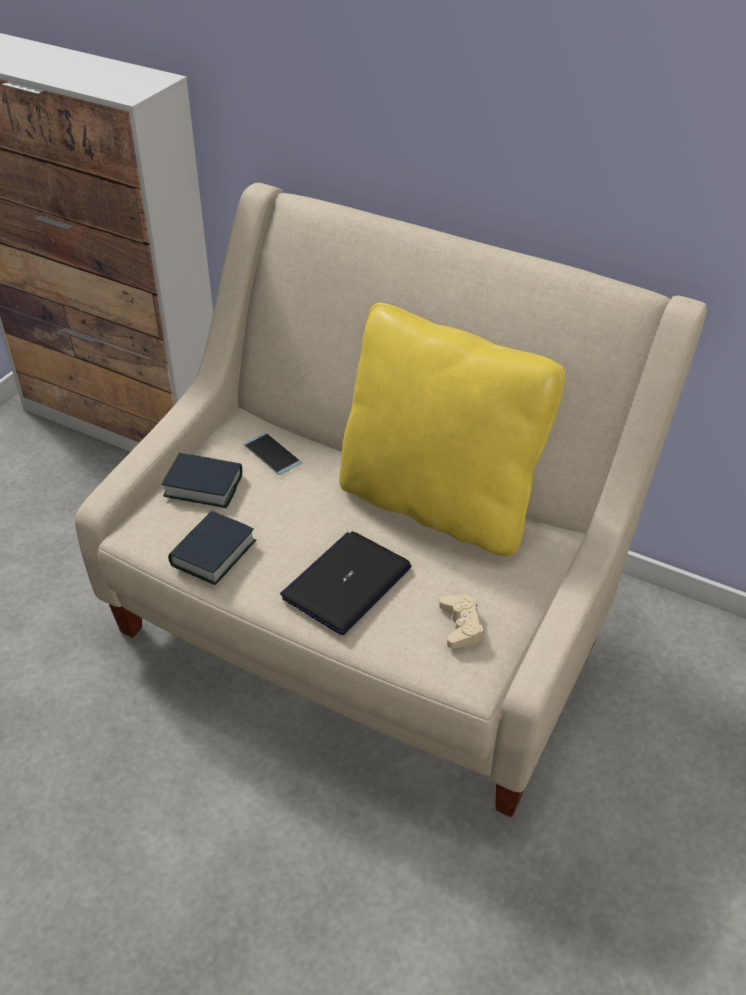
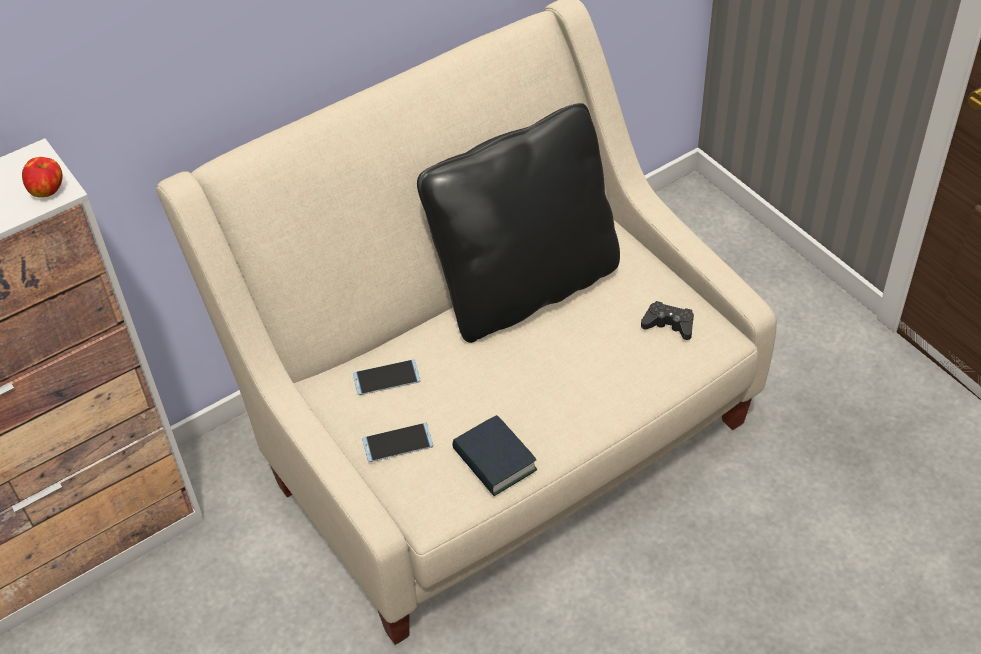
camera: 60 degrees left, 5 degrees up
book [162,453,242,508] -> phone [362,423,433,462]
laptop [280,531,412,635] -> none
yellow pillow [339,303,565,556] -> black pillow [417,103,620,343]
beige game controller [439,595,484,648] -> black game controller [641,301,694,340]
none -> apple [22,157,63,198]

